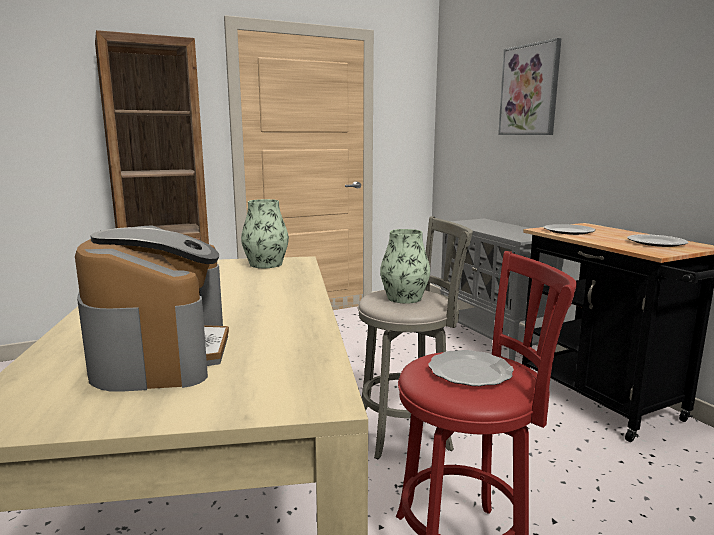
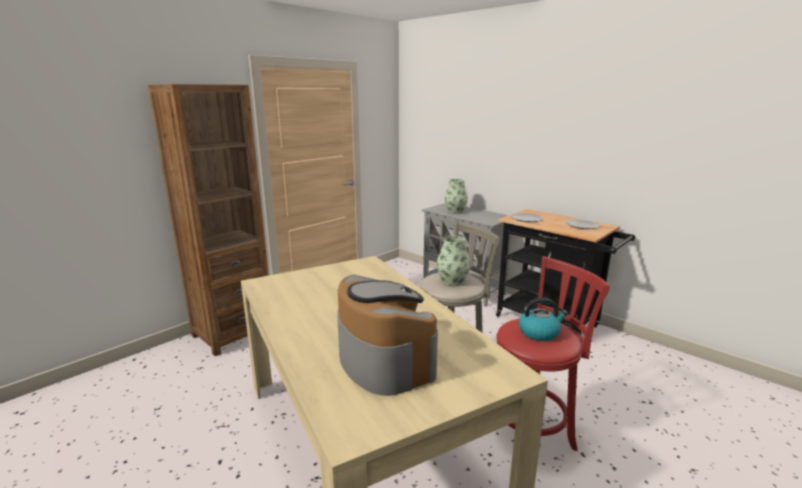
camera: 20 degrees left, 5 degrees up
vase [241,199,289,268] -> vase moved to [444,179,468,214]
plate [428,350,514,386] -> kettle [519,297,568,341]
picture [498,38,561,135] -> none

